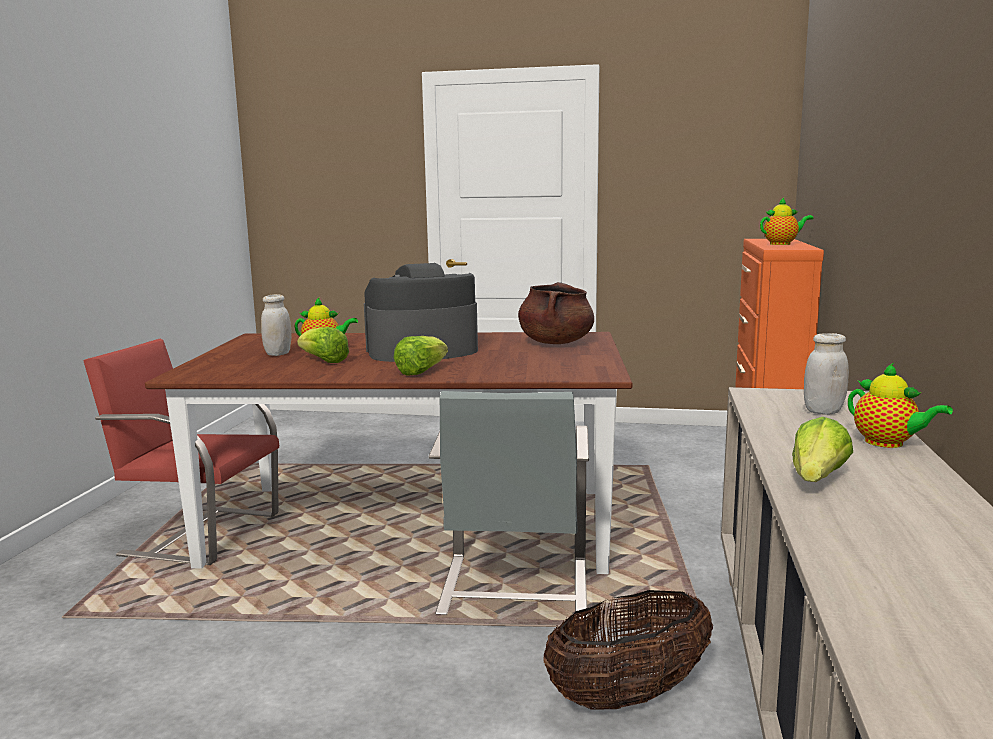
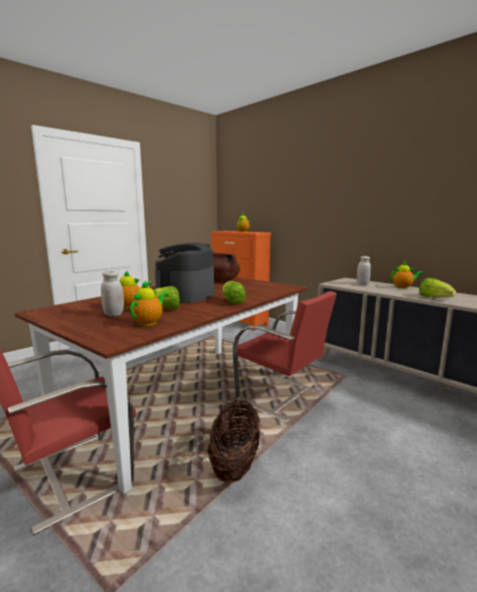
camera: 55 degrees left, 0 degrees up
grey chair [429,391,589,620] -> red chair [233,291,337,422]
basket [544,590,713,710] -> basket moved to [207,400,260,483]
none -> teapot [130,281,168,326]

